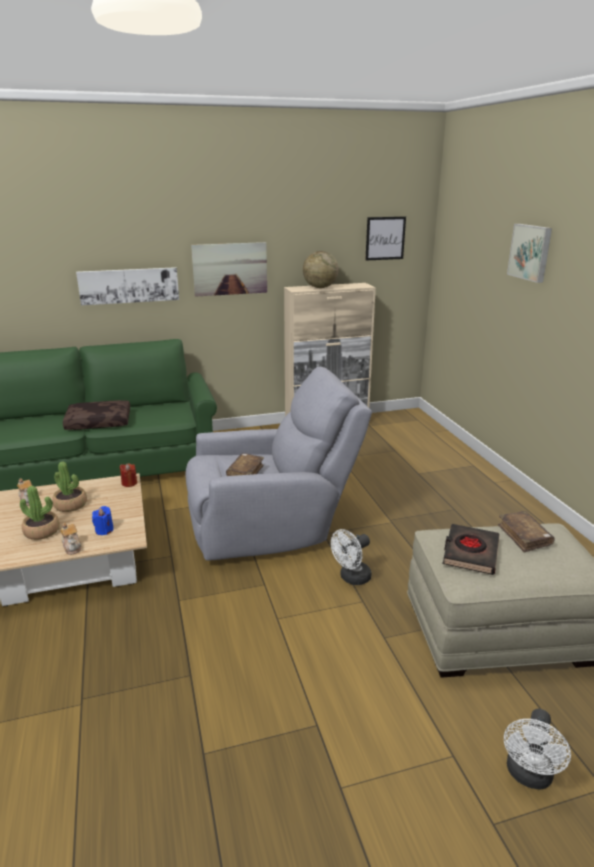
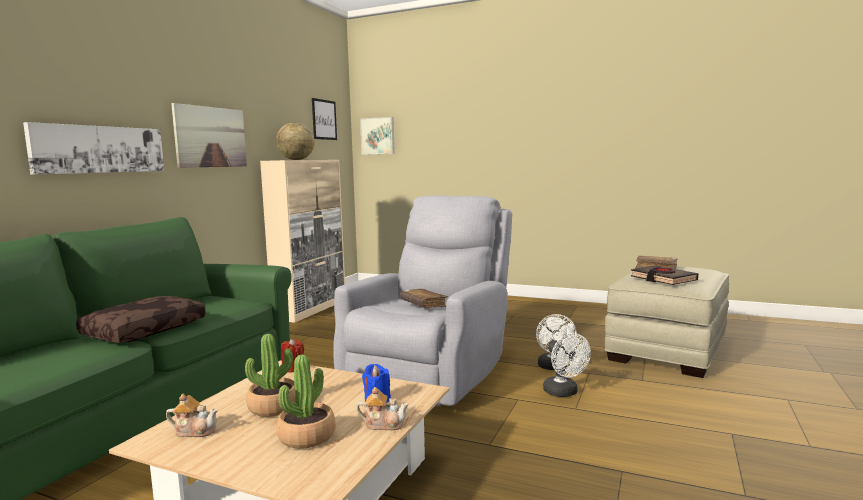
camera: 50 degrees left, 15 degrees down
white fan [504,709,571,790] -> white fan moved to [543,333,591,397]
picture [507,224,552,283] -> picture moved to [360,117,395,155]

